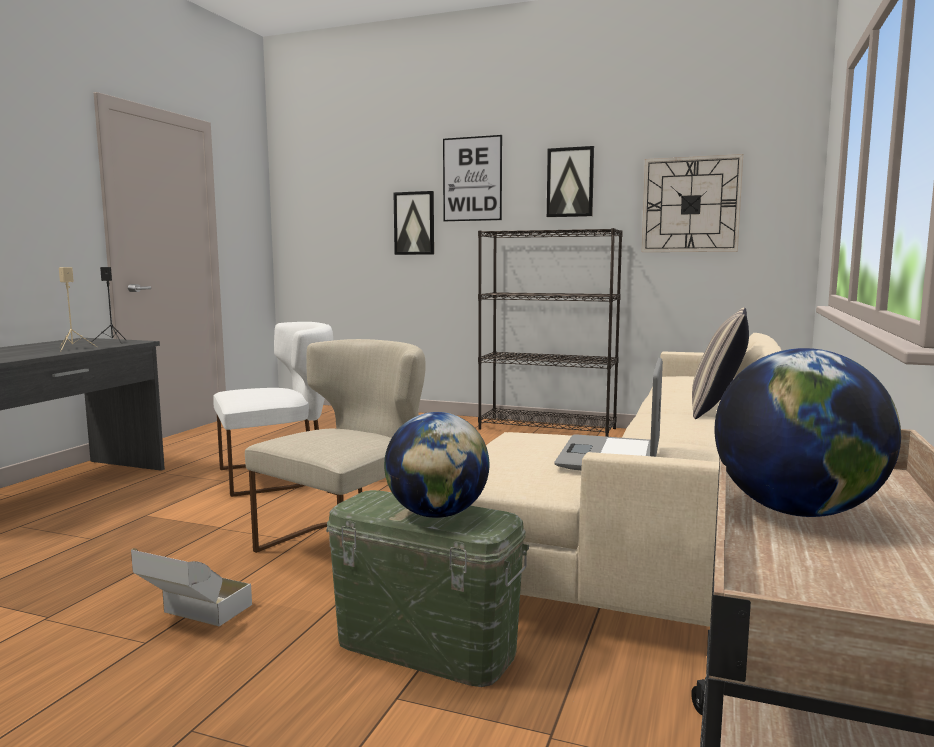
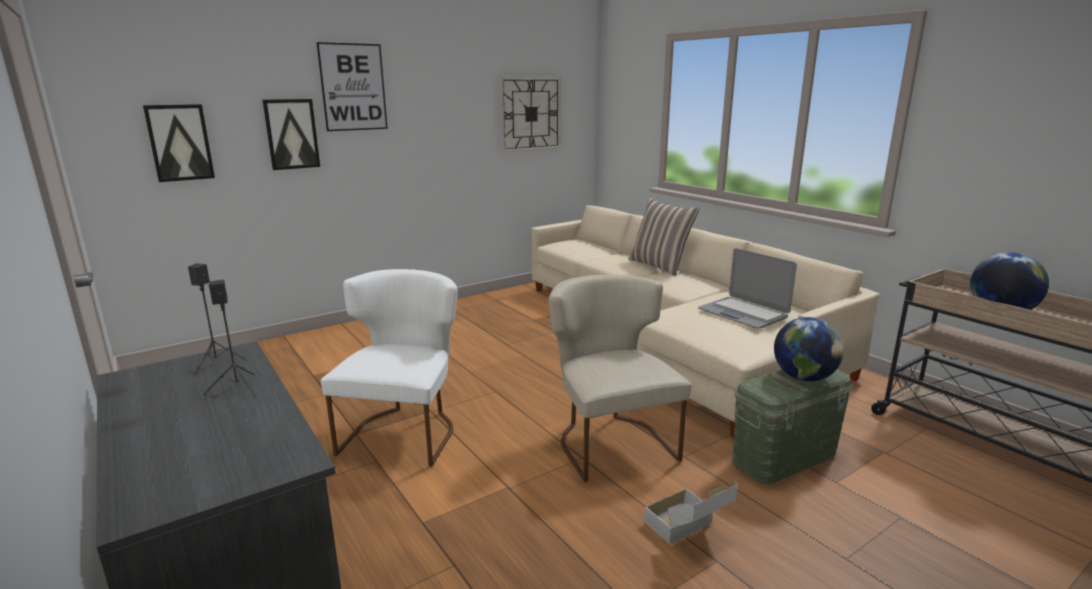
camera: 55 degrees left, 10 degrees up
beige speaker [59,267,97,351] -> black speaker [203,280,256,397]
black bookcase [478,228,623,437] -> none
picture [547,146,594,217] -> picture moved to [143,104,215,182]

